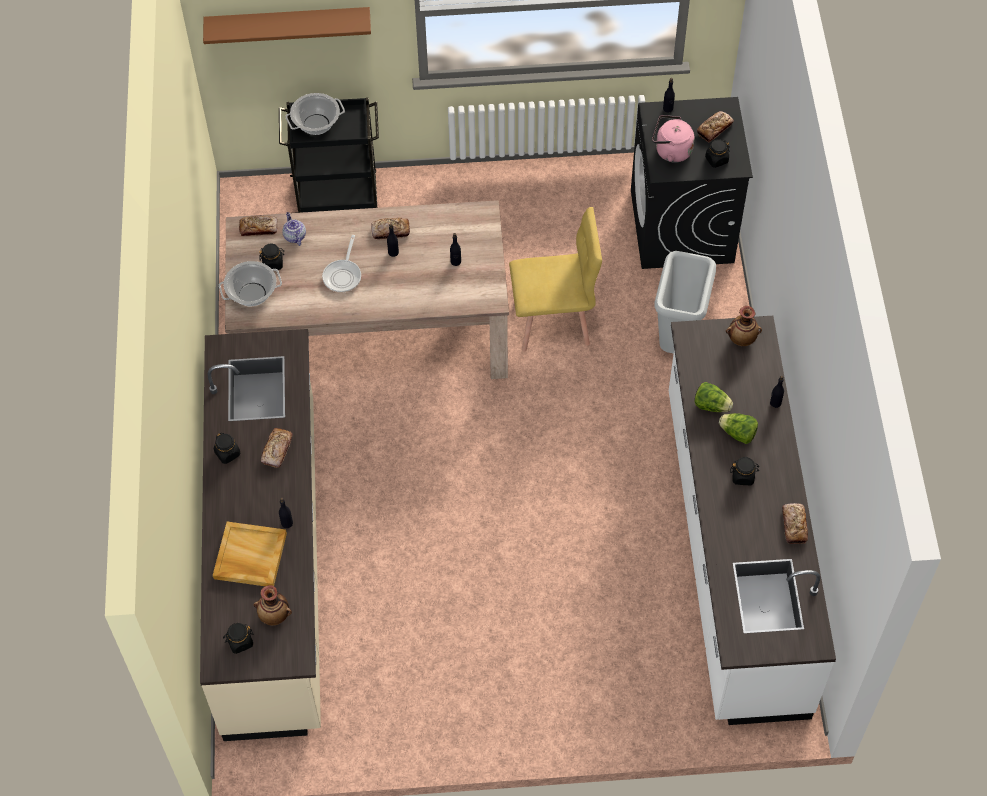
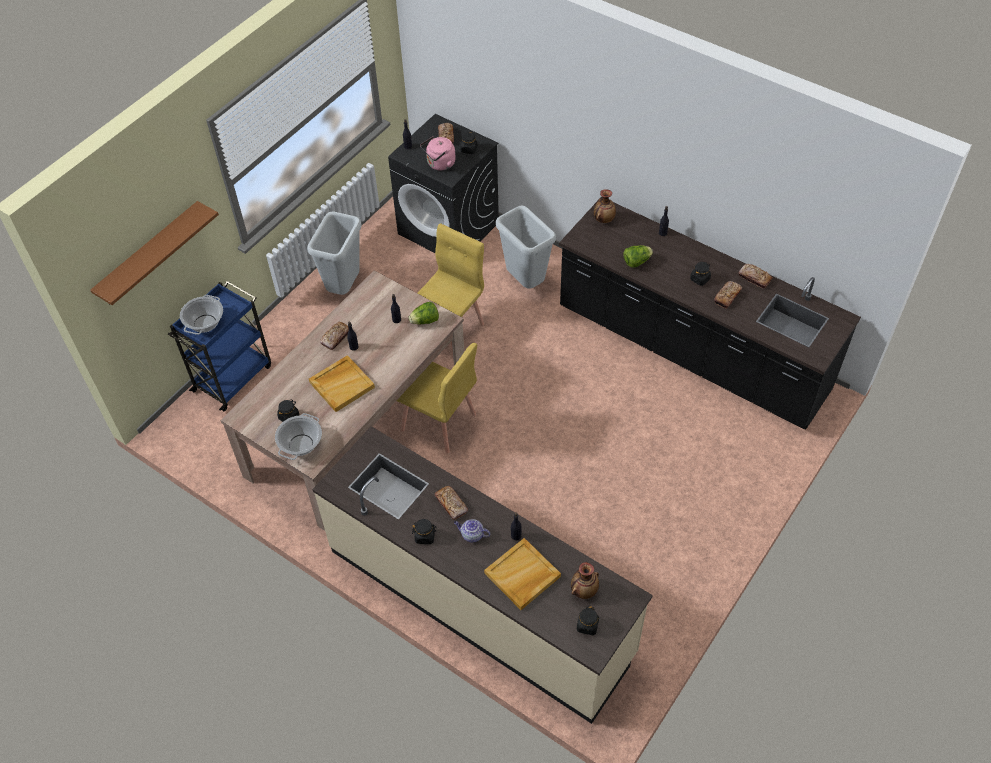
camera: 50 degrees left, 5 degrees down
bread [239,216,277,236] -> bread moved to [714,281,742,309]
black cart [279,97,379,213] -> blue cart [168,281,271,411]
teapot [282,212,306,246] -> teapot moved to [454,519,490,542]
frying pan [322,235,361,293] -> beige tray [309,355,375,412]
white counter [669,316,836,725] -> black counter [559,197,861,429]
lettuce [719,413,758,444] -> lettuce moved to [408,302,439,324]
none -> grey trash can [307,211,362,295]
none -> yellow chair [397,343,477,453]

